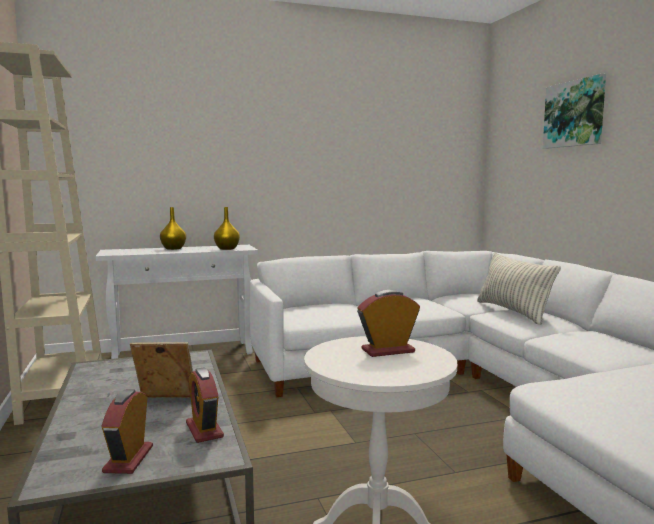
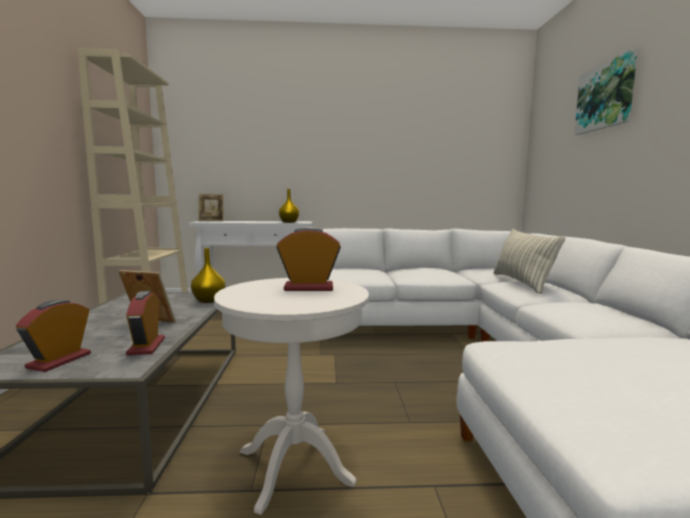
camera: 15 degrees right, 0 degrees up
yellow vase [160,207,186,250] -> yellow vase moved to [191,248,225,303]
none -> picture frame [198,194,224,221]

